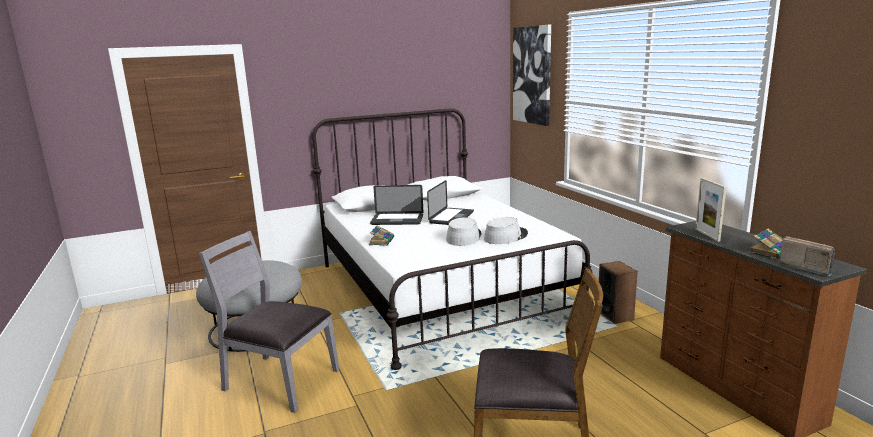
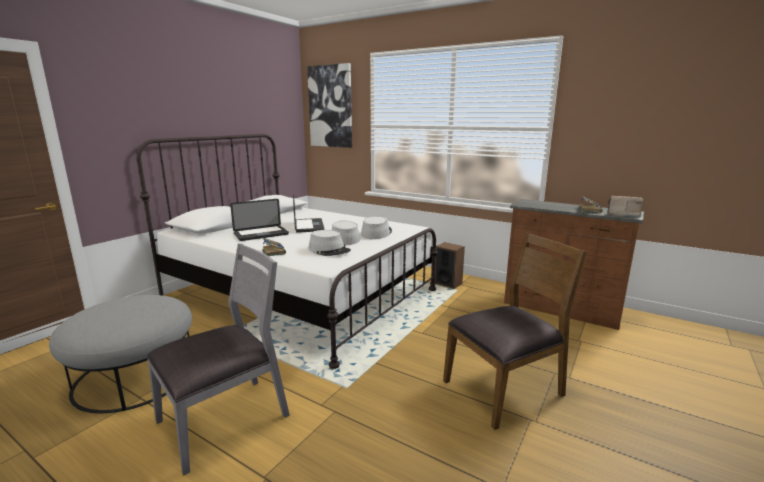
camera: 35 degrees left, 0 degrees up
grey chair [199,231,339,413] -> grey chair turned 150 degrees clockwise [147,244,290,476]
picture frame [695,178,727,242] -> none
none -> grey hat [309,230,351,256]

